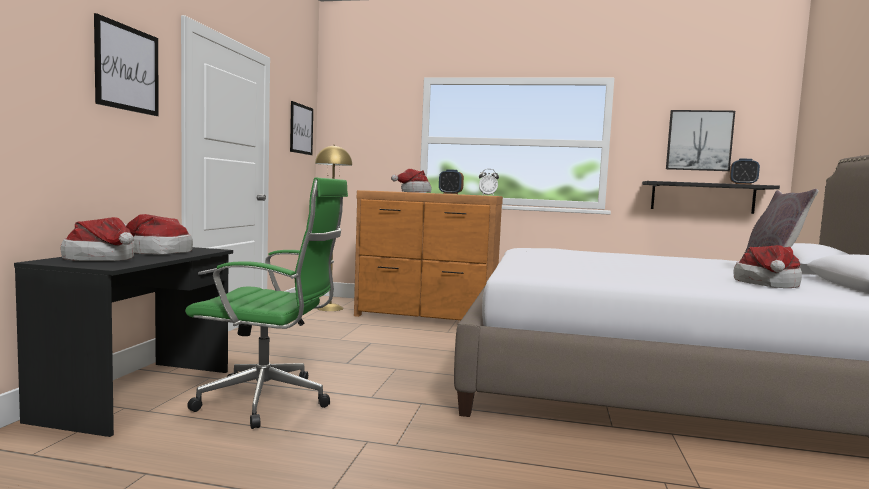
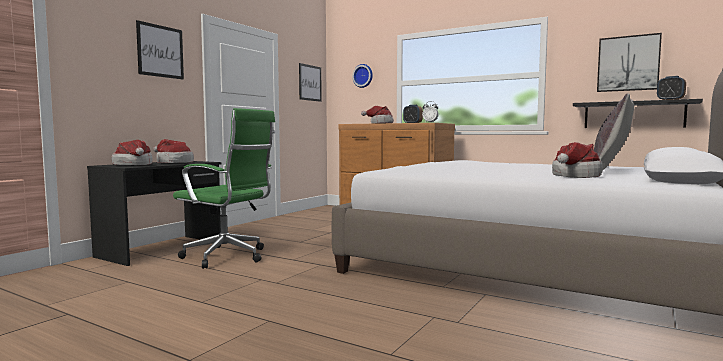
camera: 20 degrees right, 0 degrees up
yellow floor lamp [315,145,352,311] -> none
none -> wall clock [352,64,373,88]

